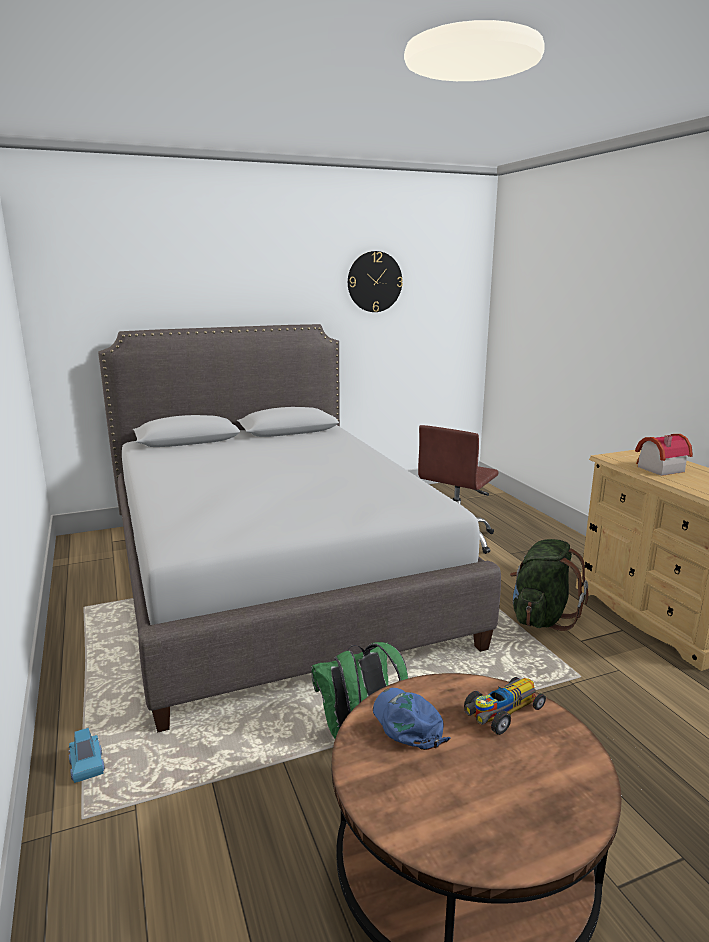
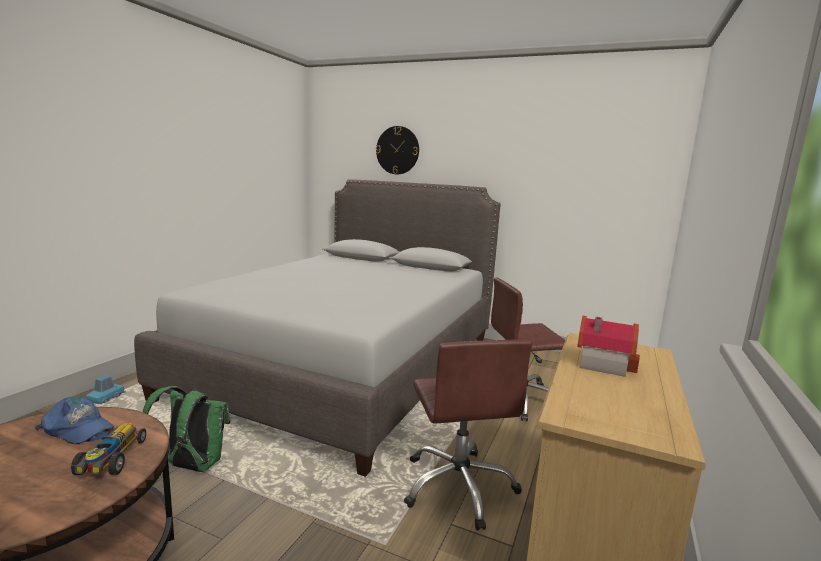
camera: 45 degrees right, 5 degrees down
wall clock [348,251,403,312] -> wall clock moved to [376,126,419,174]
blue cap [373,688,451,750] -> blue cap turned 90 degrees clockwise [35,397,114,444]
toy car [464,677,546,735] -> toy car turned 105 degrees counterclockwise [71,423,146,475]
green backpack [510,539,589,631] -> brown office chair [404,340,532,531]

